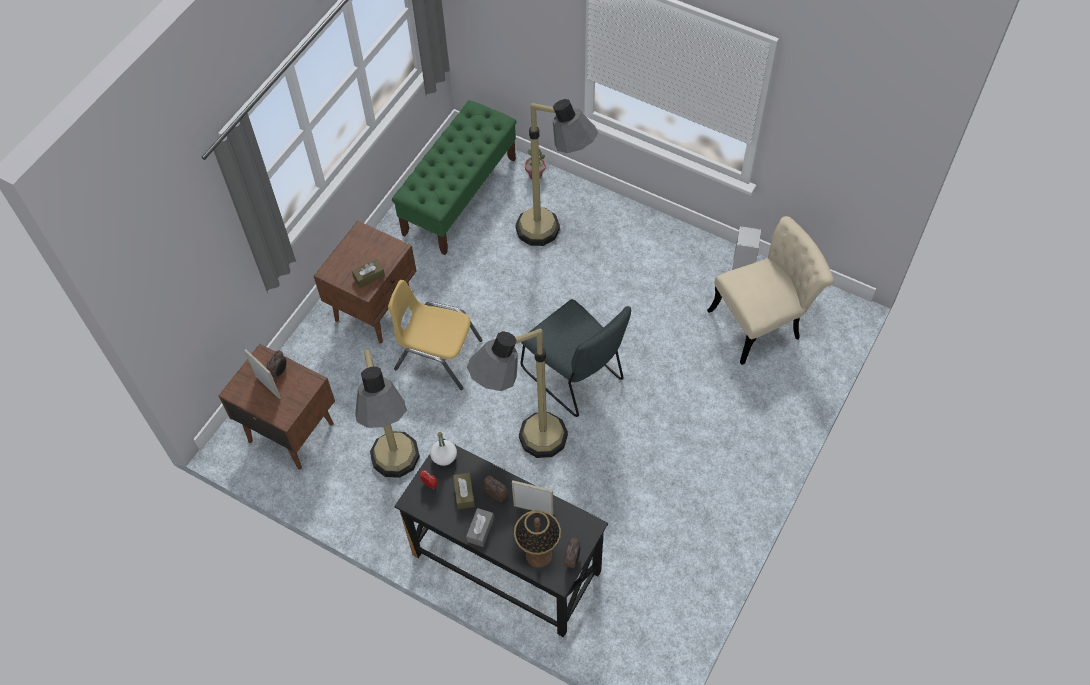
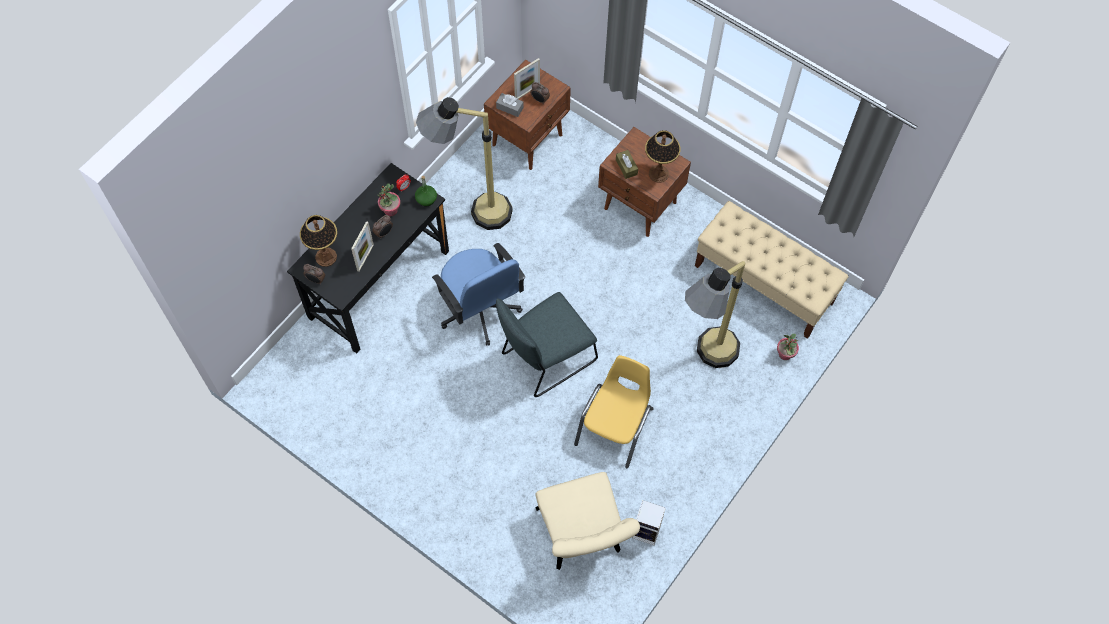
camera: 95 degrees right, 5 degrees up
yellow chair [388,280,483,390] -> yellow chair moved to [574,355,653,468]
green bench [392,100,517,255] -> beige bench [695,201,849,339]
white bottle [430,432,457,466] -> green bottle [415,176,437,206]
brown tissue box [453,473,475,509] -> potted plant [378,183,401,216]
grey tissue box [466,508,494,547] -> grey tissue box moved to [496,93,524,117]
floor lamp [467,329,568,458] -> blue office chair [432,243,525,345]
none -> table lamp [645,130,681,183]

